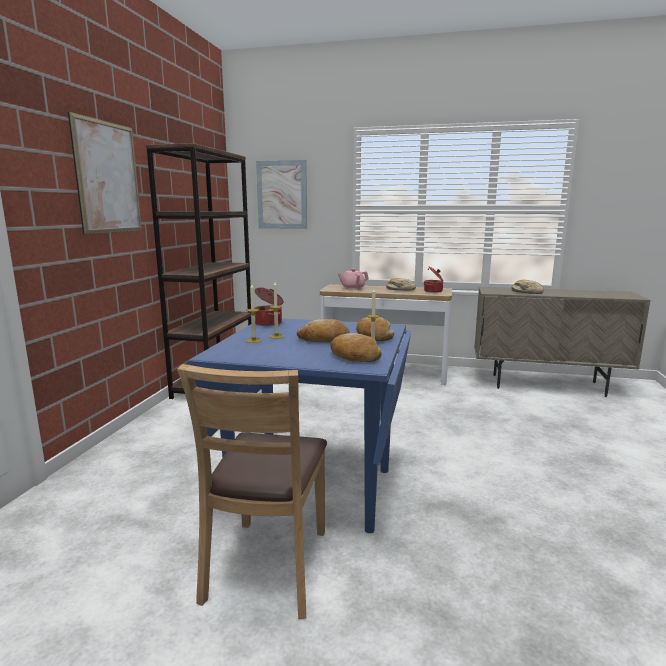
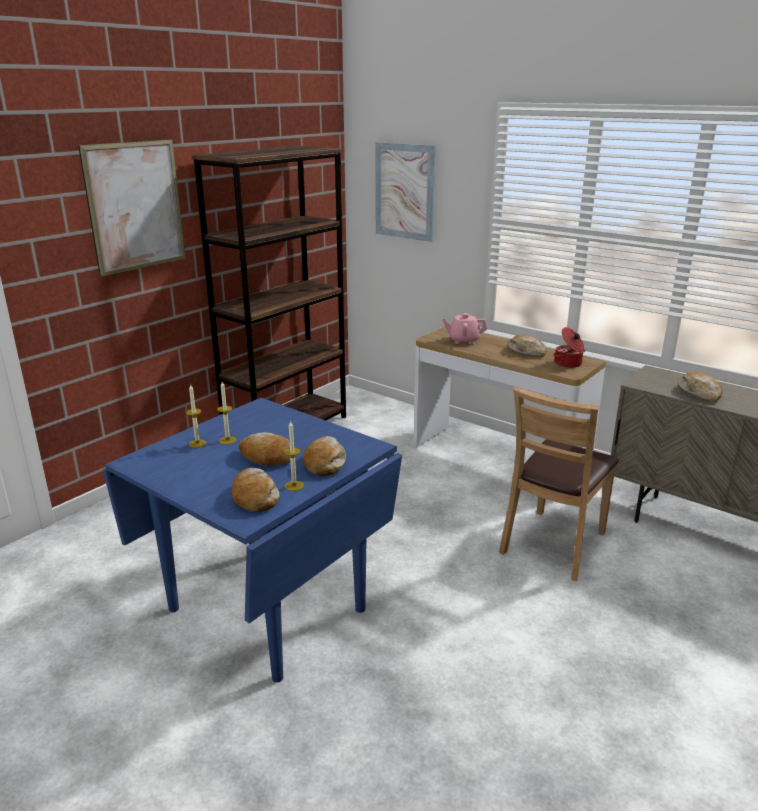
camera: 25 degrees right, 10 degrees up
brown chair [177,364,327,619] -> brown chair moved to [499,387,619,581]
cooking pot [254,287,283,326] -> none

